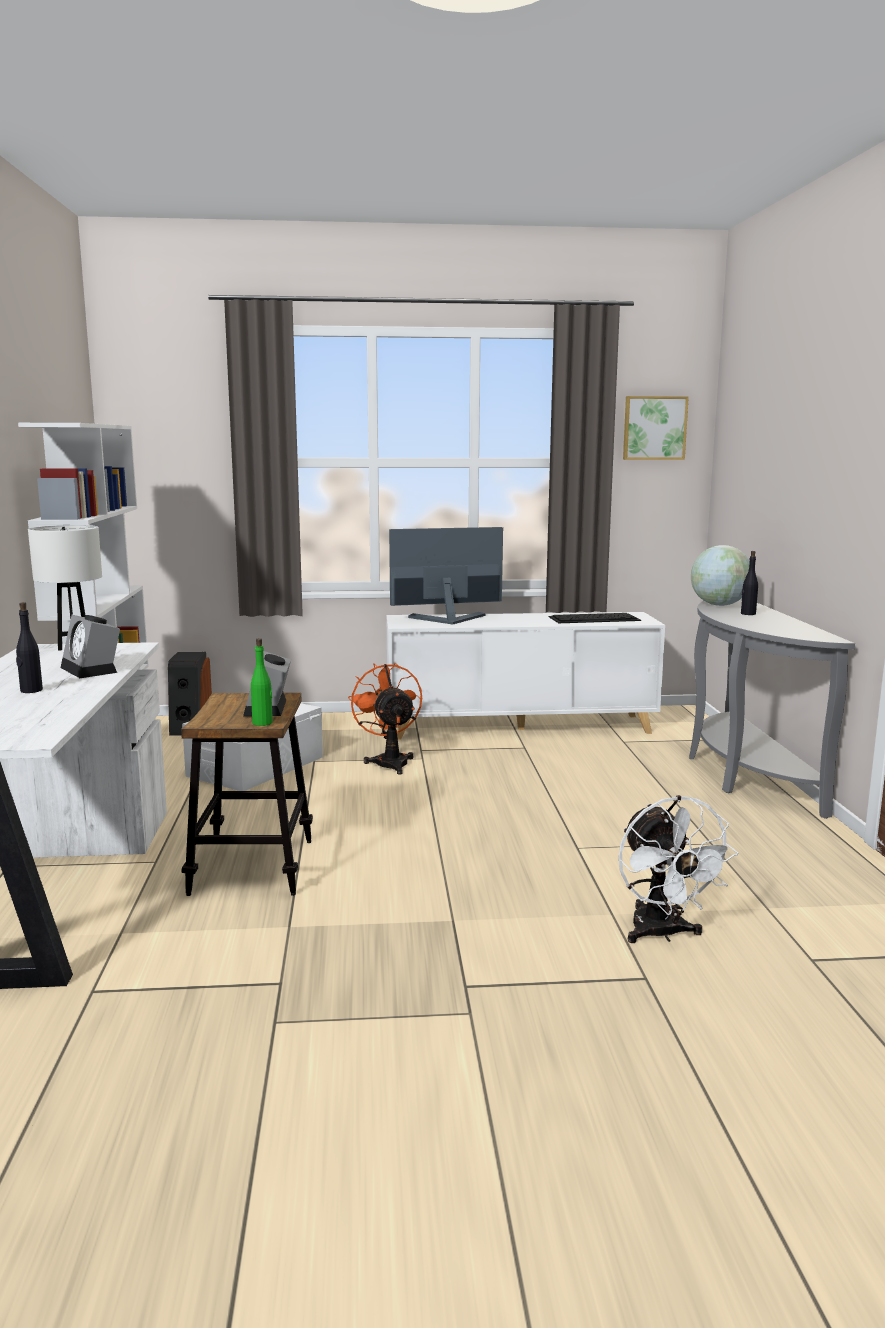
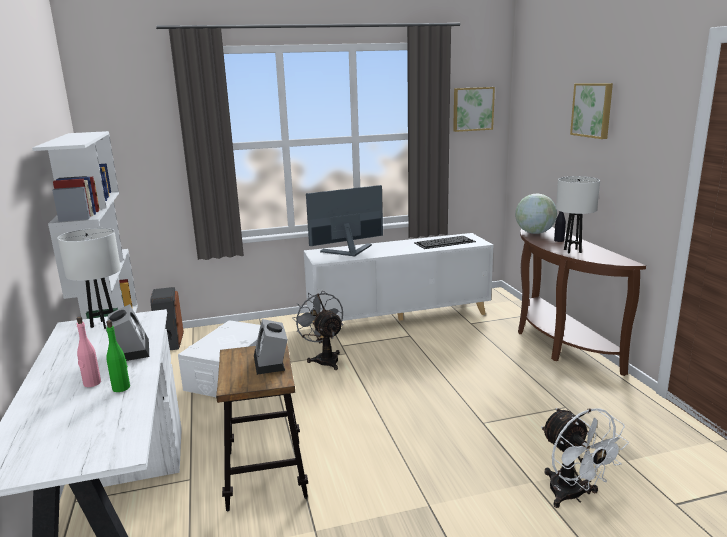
camera: 10 degrees left, 5 degrees up
black bottle [16,602,43,693] -> pink bottle [76,317,101,387]
alarm clock [61,615,120,678] -> alarm clock turned 150 degrees counterclockwise [106,304,149,361]
green bottle [251,638,273,726] -> green bottle moved to [106,320,130,392]
orange fan [348,663,422,775] -> grey fan [292,291,343,370]
grey console table [689,599,855,819] -> brown console table [518,227,646,376]
none -> white table lamp [556,176,600,253]
none -> picture [570,83,613,139]

